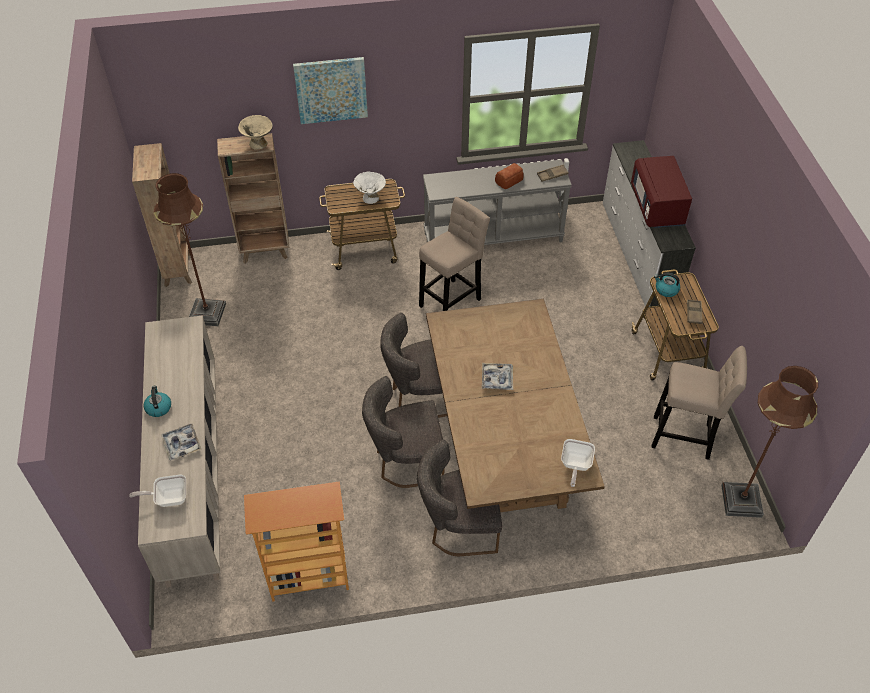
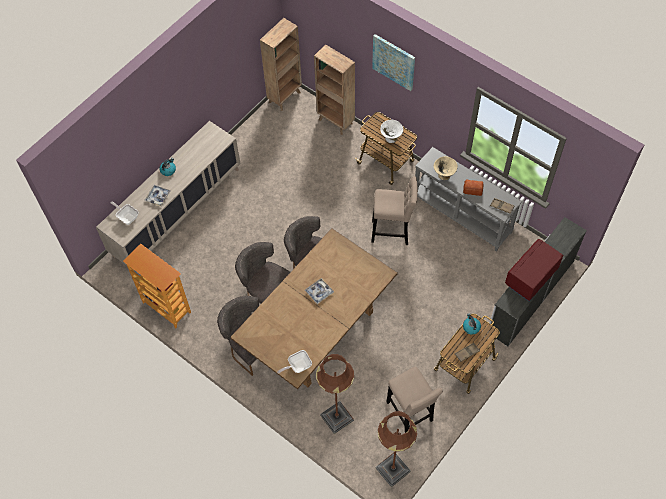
camera: 50 degrees right, 10 degrees up
brown floor lamp [154,173,226,326] -> brown floor lamp moved to [316,354,354,434]
beige bowl [238,115,273,150] -> beige bowl moved to [434,156,458,180]

